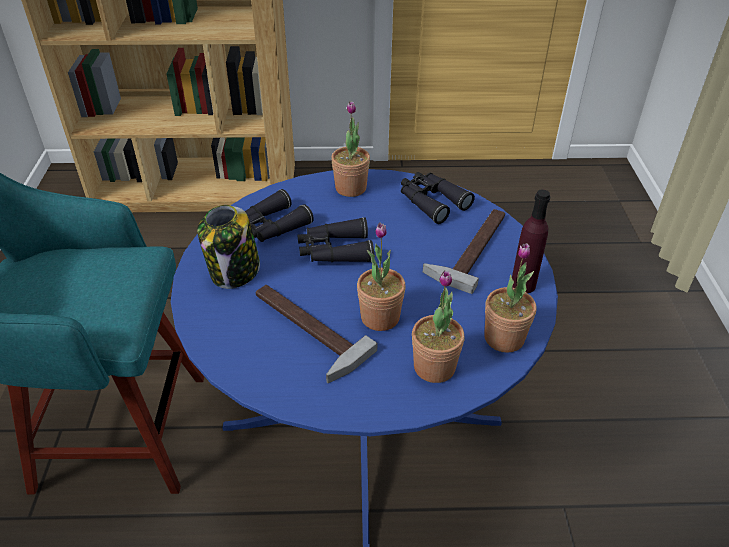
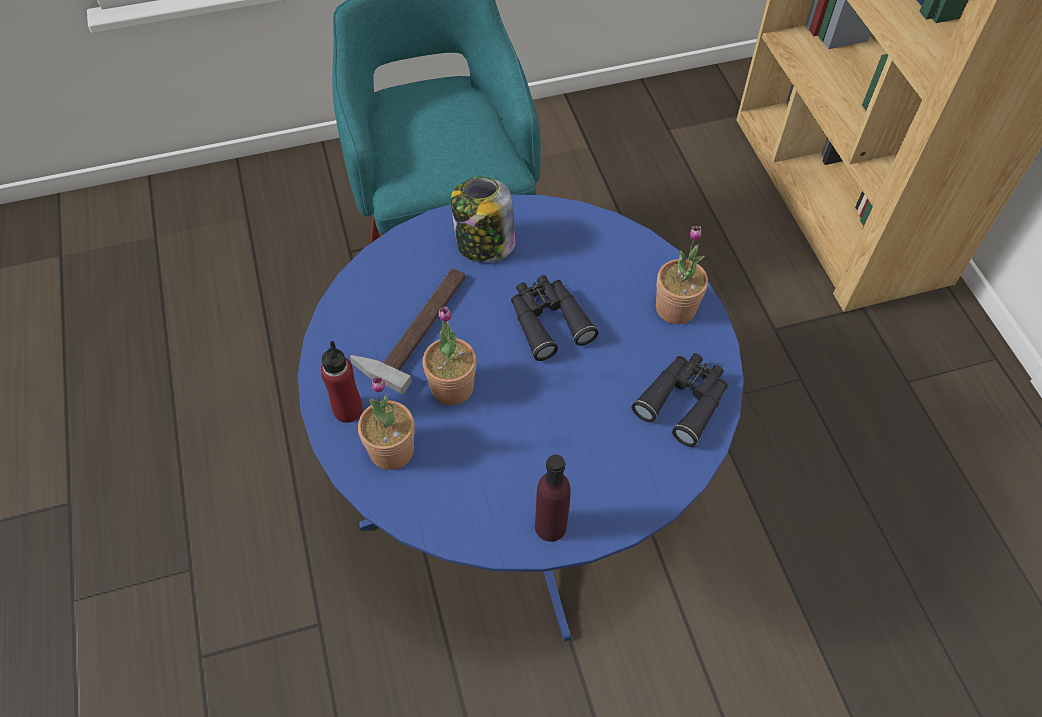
camera: 75 degrees right, 15 degrees up
black binoculars [245,189,314,242] -> none
hammer [423,209,505,294] -> none
potted plant [484,243,536,353] -> none
none -> red bottle [320,341,363,423]

